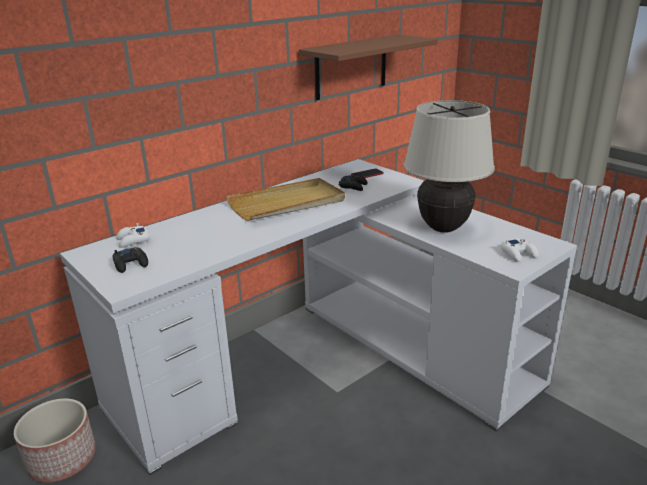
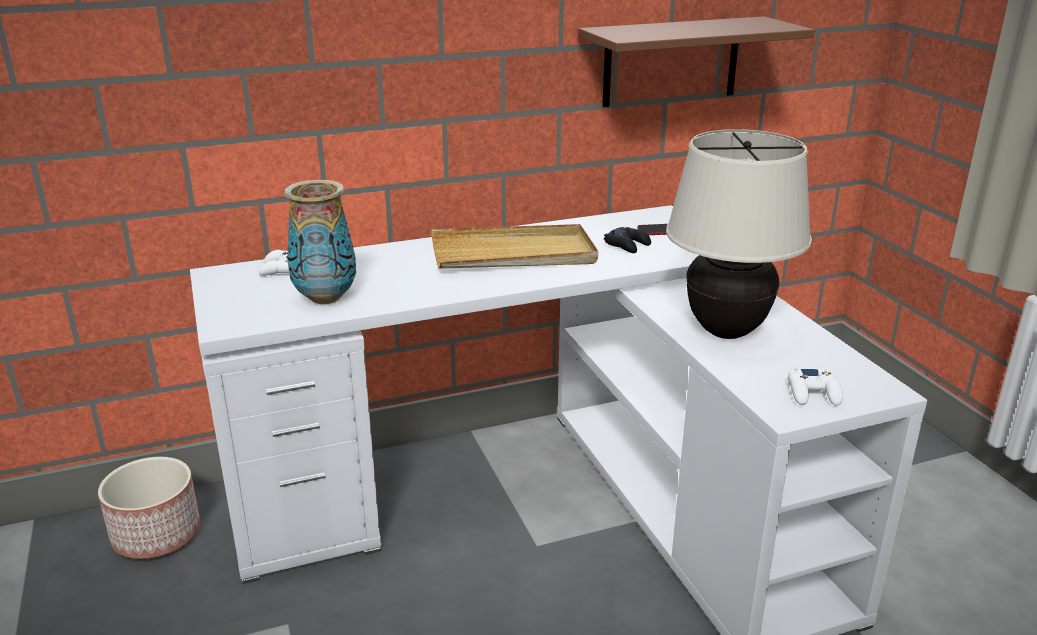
camera: 20 degrees right, 0 degrees up
black game controller [113,247,148,273] -> none
none -> vase [284,180,356,304]

